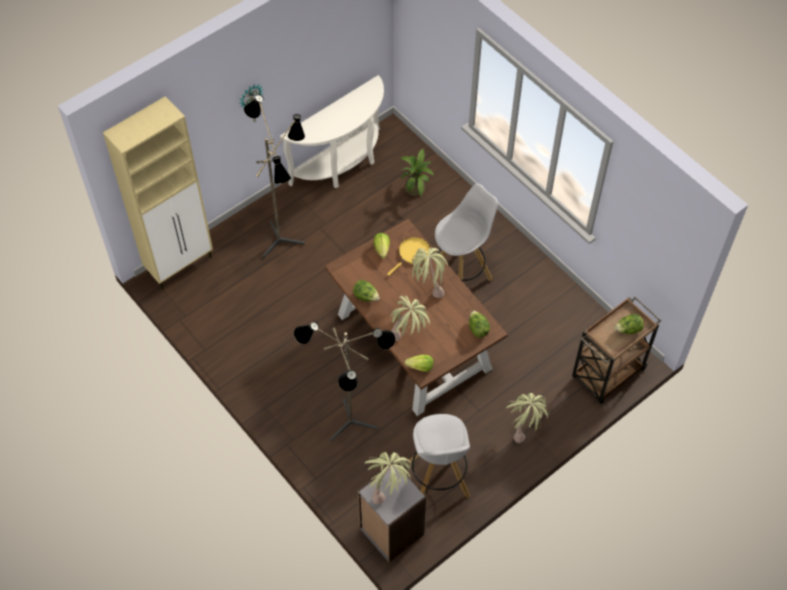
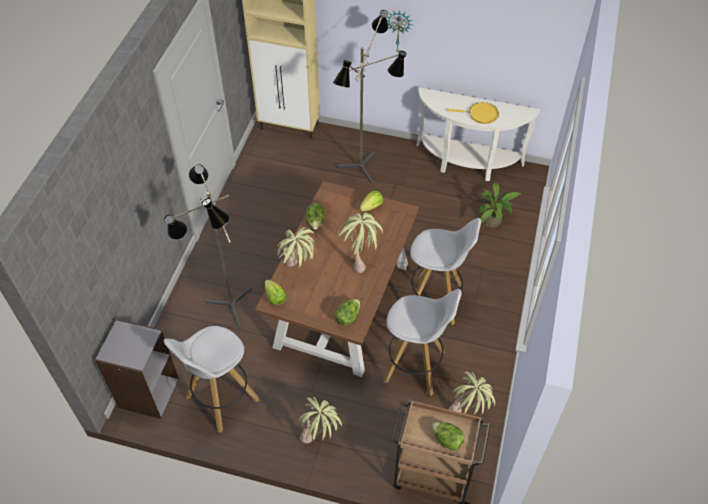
camera: 55 degrees right, 5 degrees down
potted plant [365,452,411,505] -> potted plant moved to [449,371,495,415]
yellow frying pan [387,237,431,276] -> yellow frying pan moved to [447,102,499,124]
none -> white stool [383,289,462,396]

